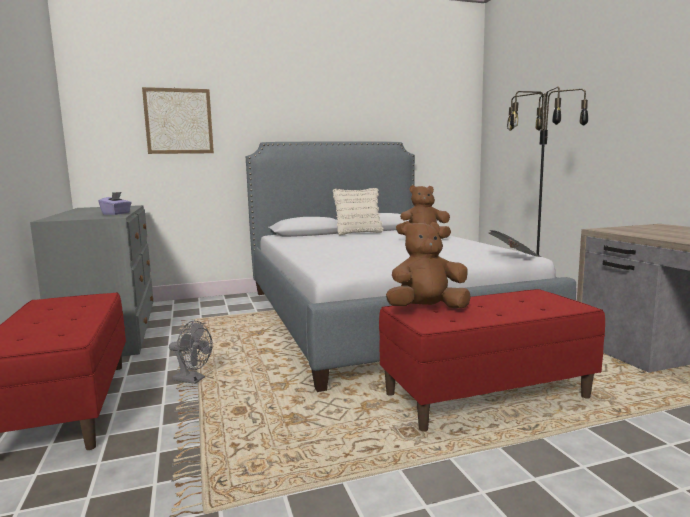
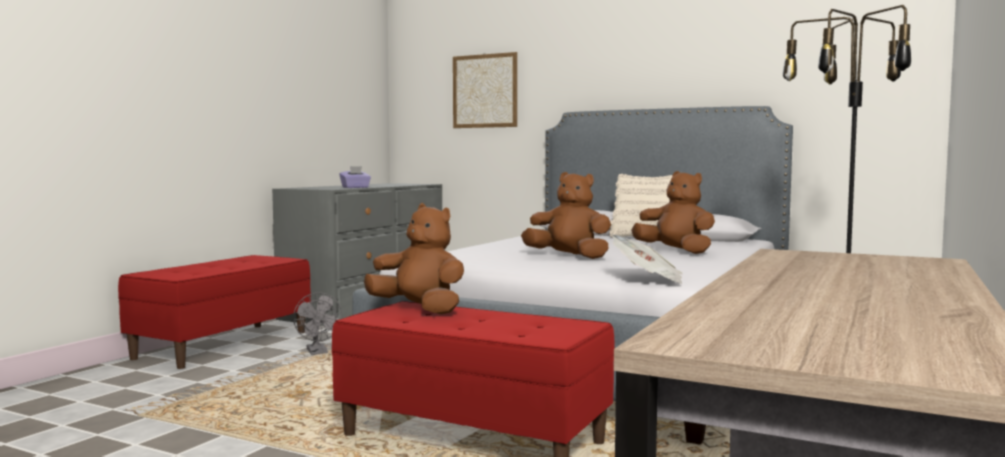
camera: 45 degrees right, 5 degrees down
none -> brown plush toy [521,172,611,259]

